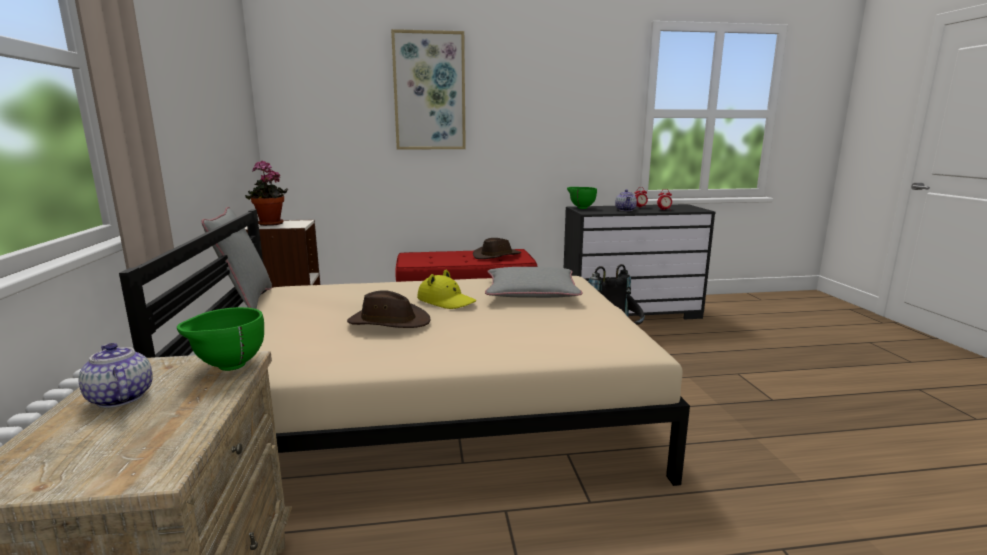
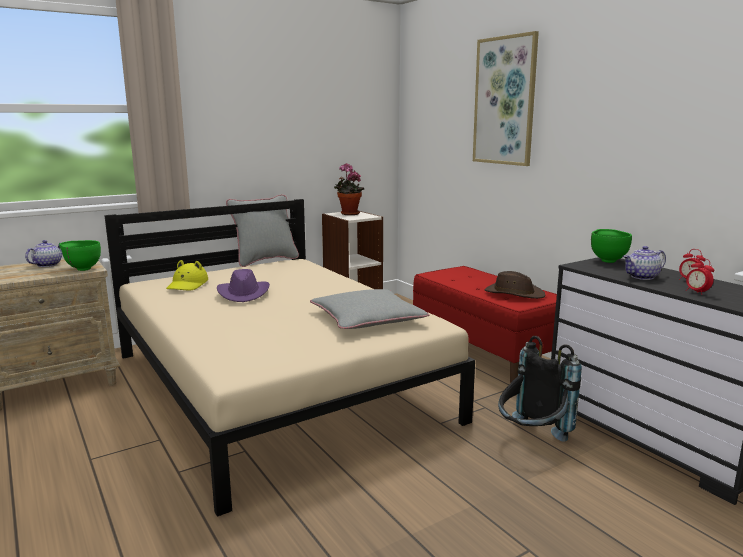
camera: 65 degrees right, 0 degrees up
brown hat [347,290,431,328] -> purple hat [217,269,270,302]
yellow hat [417,270,476,309] -> yellow hat moved to [166,260,208,291]

